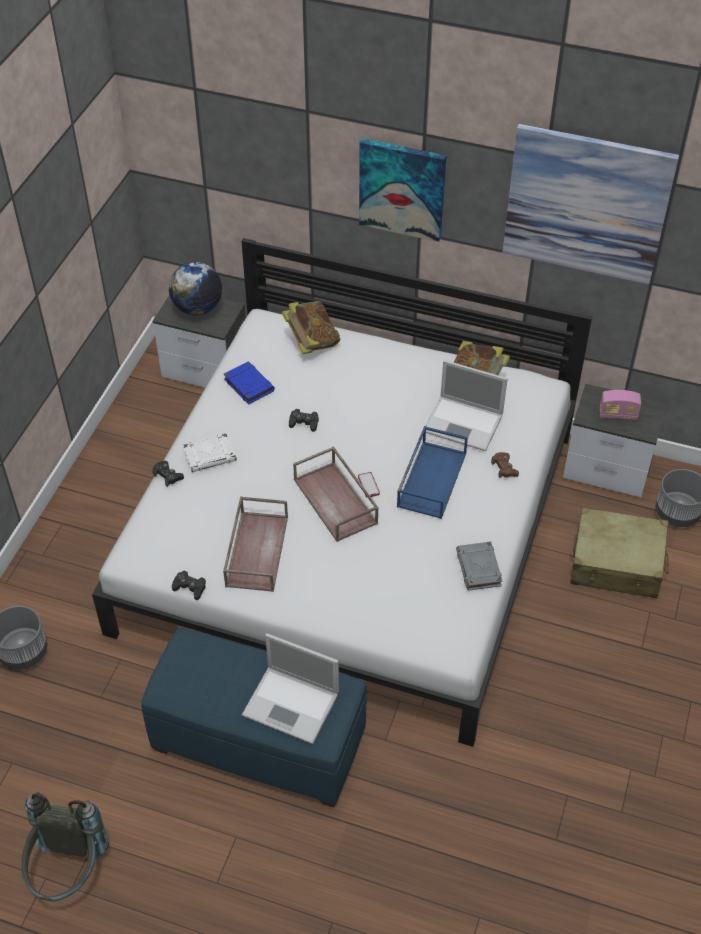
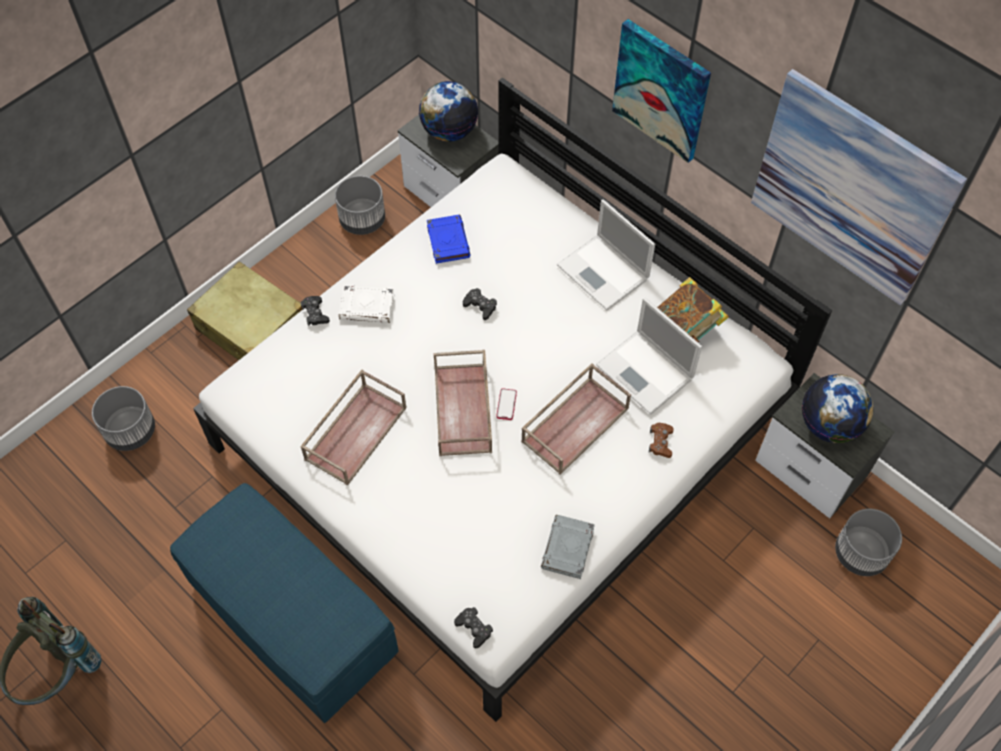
camera: 25 degrees right, 10 degrees up
black game controller [172,570,206,600] -> black game controller moved to [454,607,493,648]
laptop [242,633,339,744] -> laptop moved to [557,199,655,310]
book [281,301,340,354] -> none
blue tray [397,426,468,519] -> brown tray [521,363,631,474]
beige suitcase [570,507,669,598] -> beige suitcase moved to [187,262,302,360]
radio [600,390,641,420] -> globe [802,374,873,443]
none -> grey planter [335,176,385,235]

